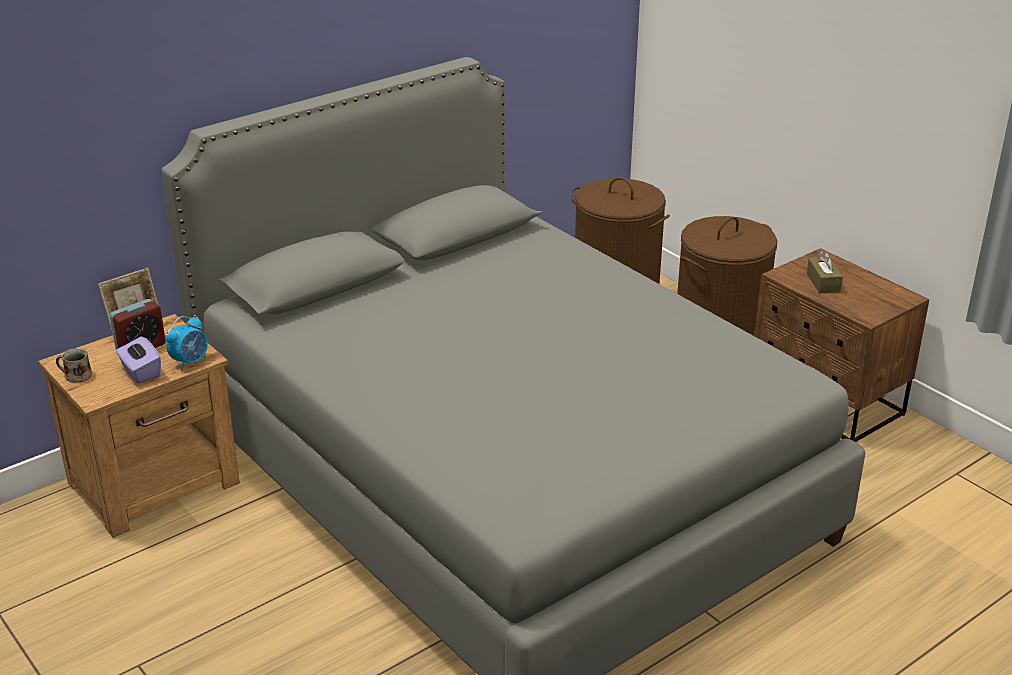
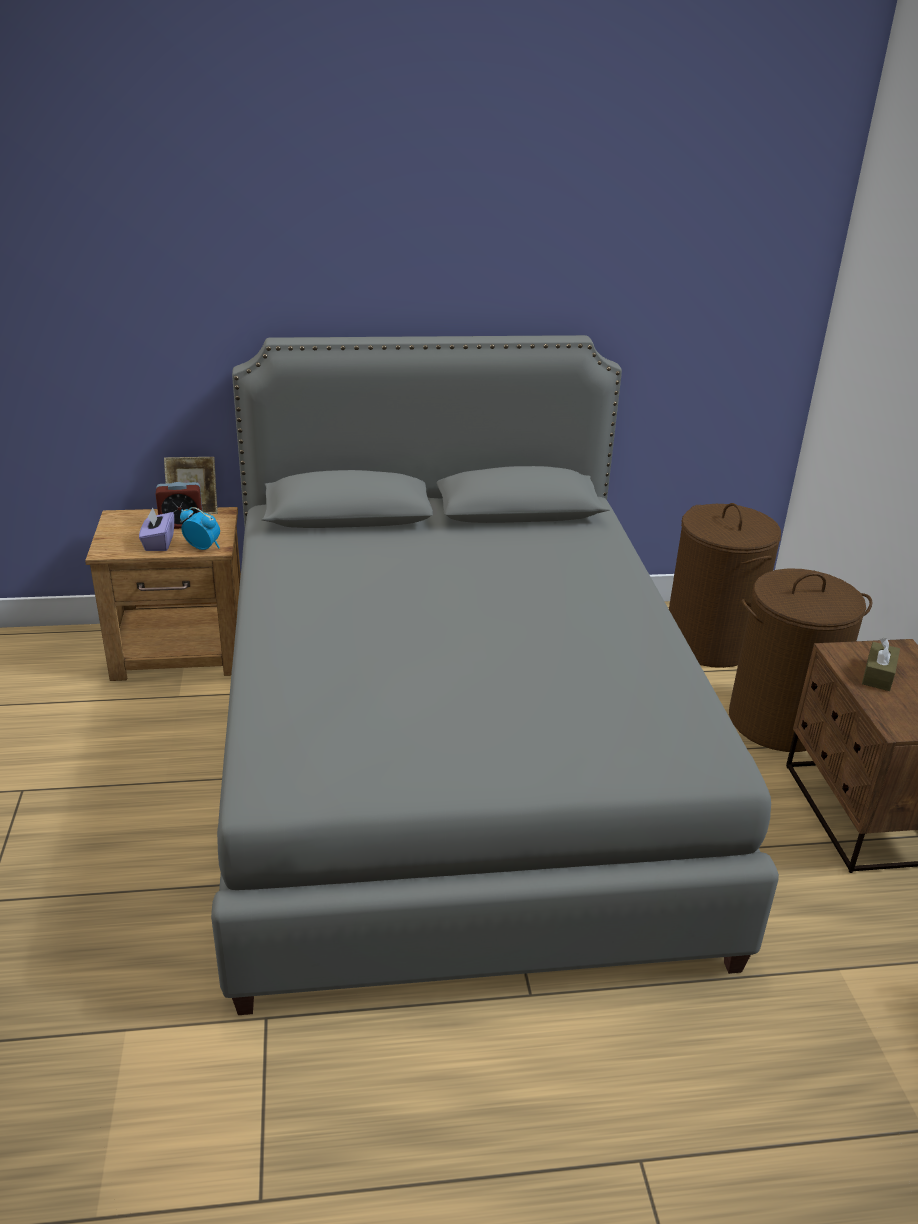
camera: 30 degrees right, 0 degrees up
mug [56,348,92,383] -> none
alarm clock [165,316,208,371] -> alarm clock turned 135 degrees counterclockwise [180,507,220,550]

